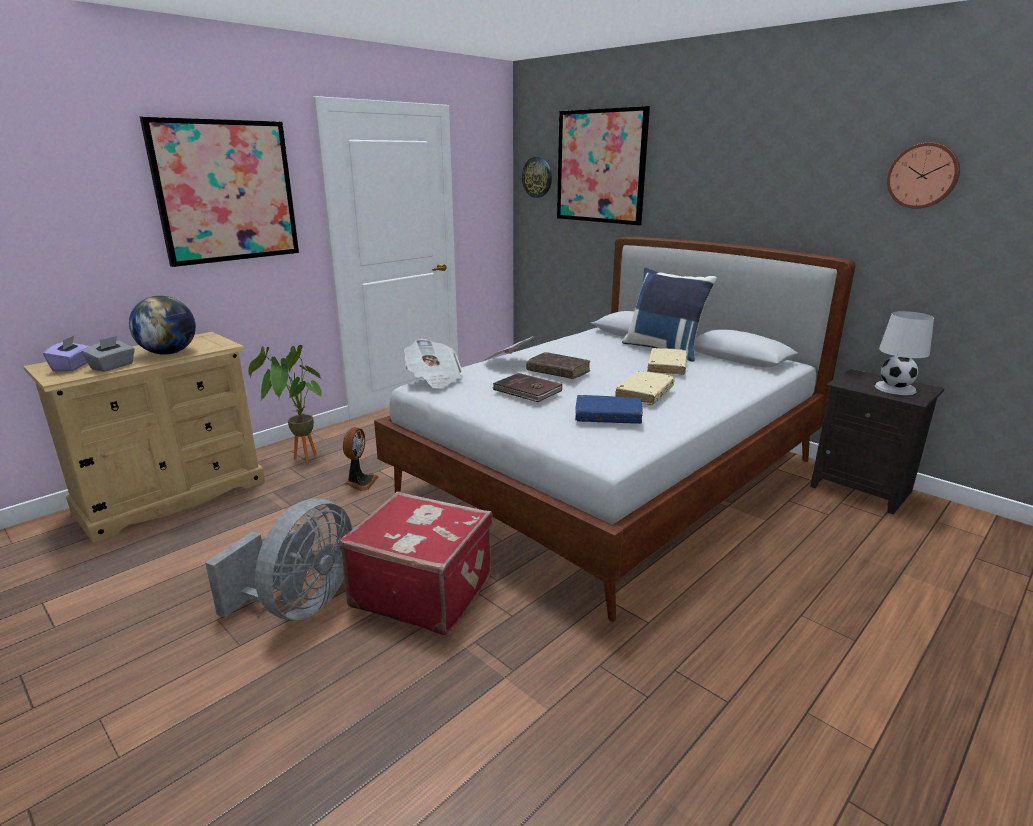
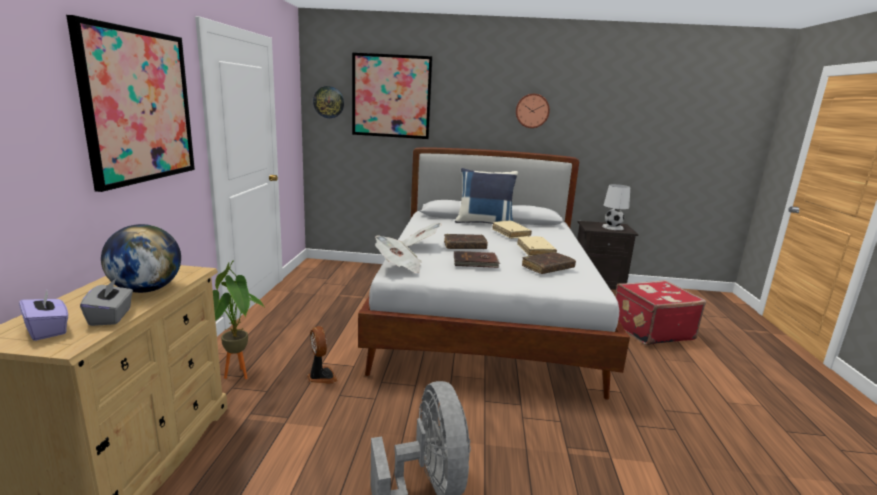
camera: 40 degrees left, 5 degrees down
red suitcase [339,492,493,635] -> red suitcase moved to [615,280,706,345]
blue book [575,395,643,424] -> brown book [522,252,576,274]
wall clock [887,143,960,209] -> wall clock moved to [516,94,550,128]

